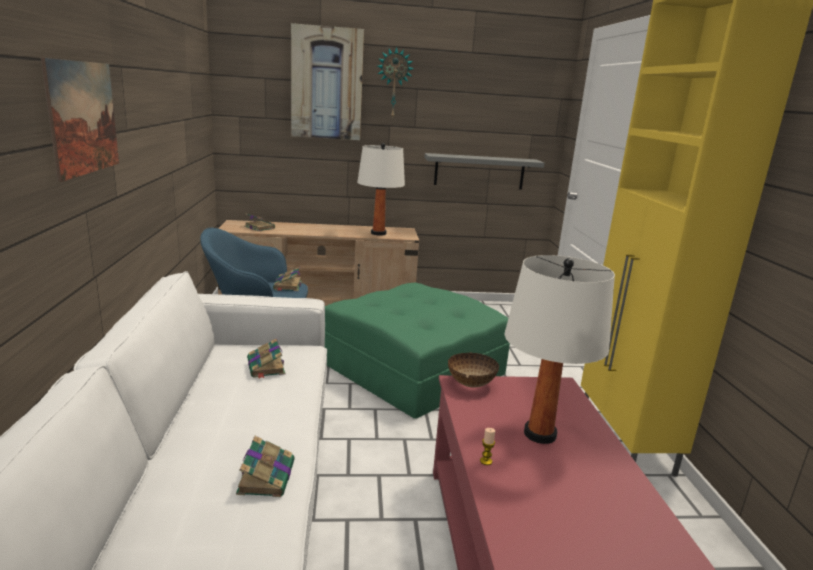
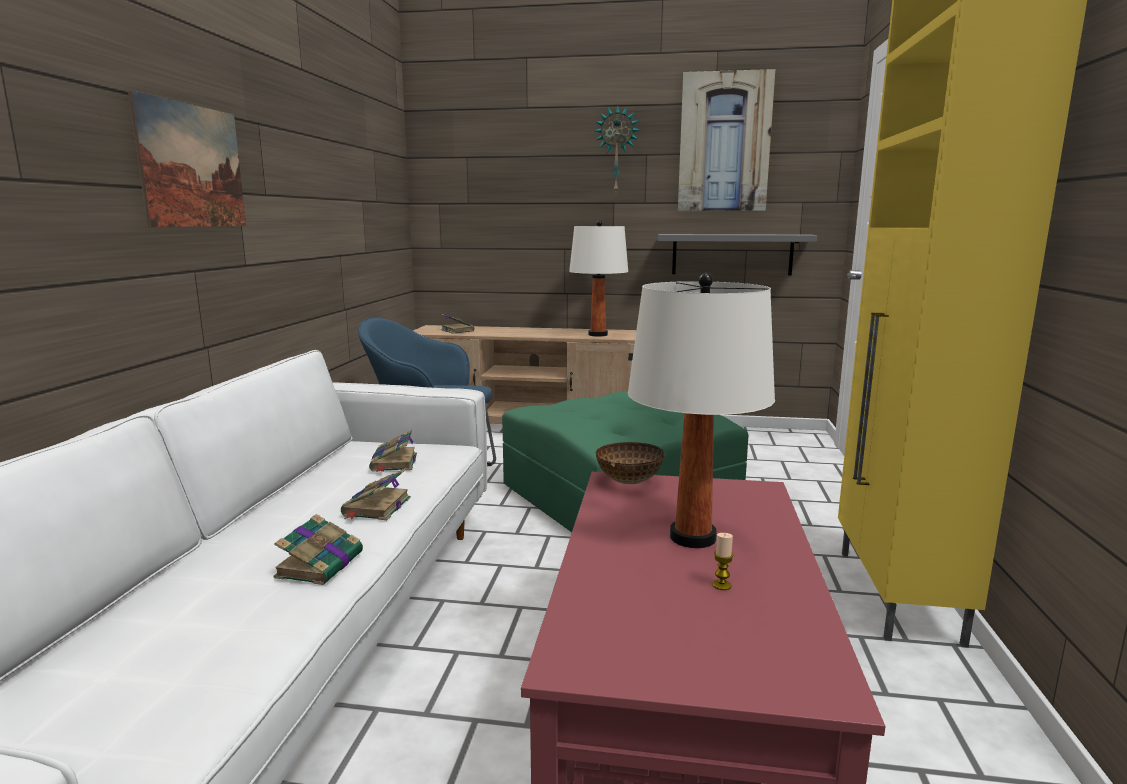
camera: 15 degrees right, 5 degrees down
book [273,267,302,291] -> book moved to [341,469,411,520]
picture [291,23,364,140] -> picture moved to [678,69,775,211]
candle [480,428,495,465] -> candle moved to [712,533,734,590]

